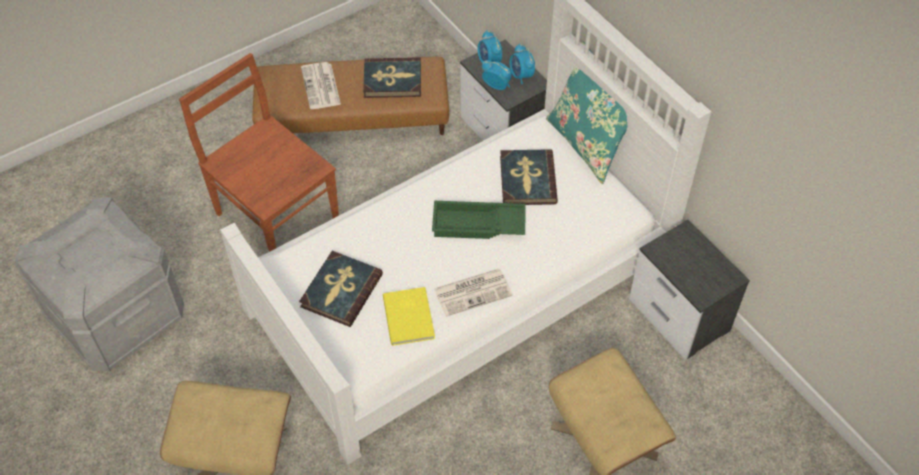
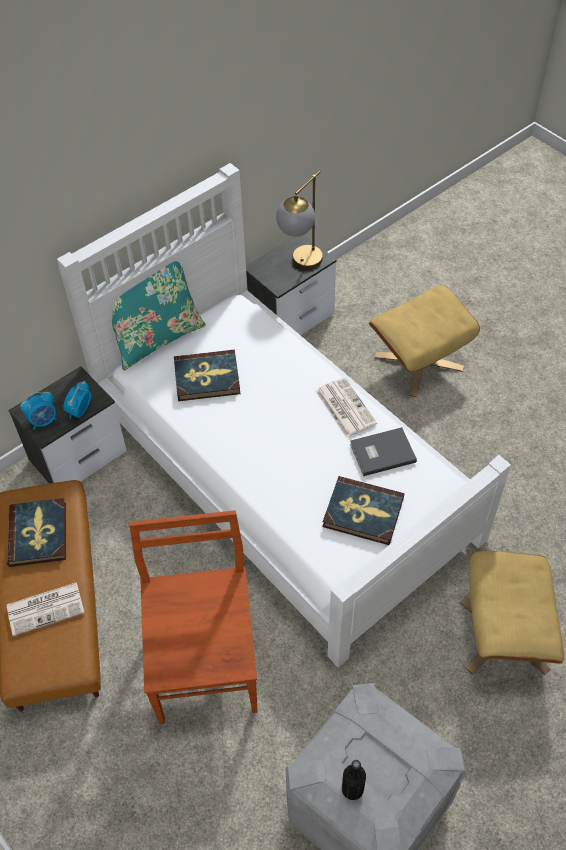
camera: 95 degrees left, 0 degrees up
brown chair [179,53,339,252] -> brown chair turned 135 degrees clockwise [129,510,257,724]
yellow book [383,287,435,346] -> grey book [350,427,417,476]
green tray [432,201,526,239] -> none
alarm clock [510,43,535,84] -> none
none -> table lamp [276,171,323,269]
none -> black bottle [342,760,366,800]

